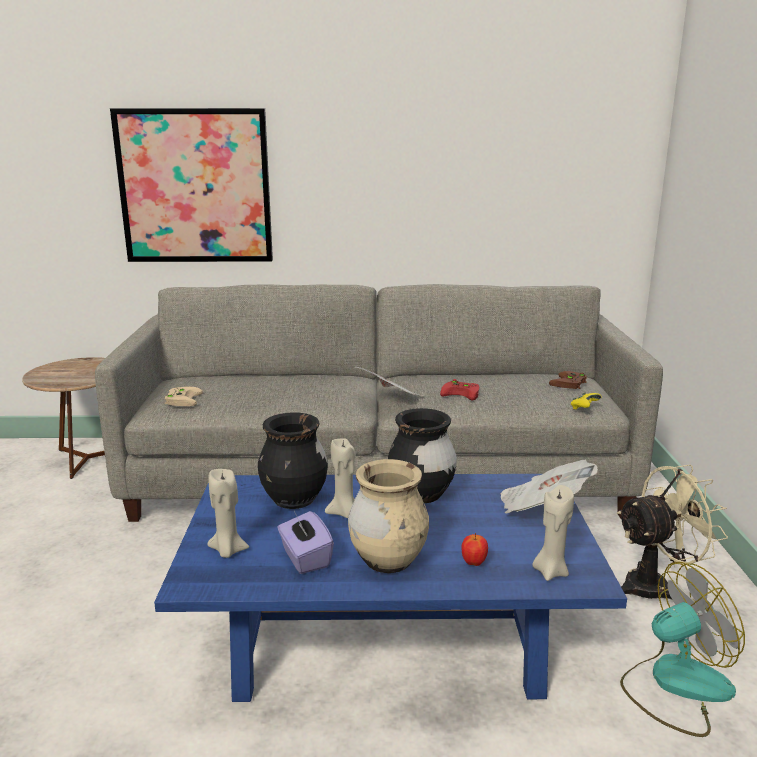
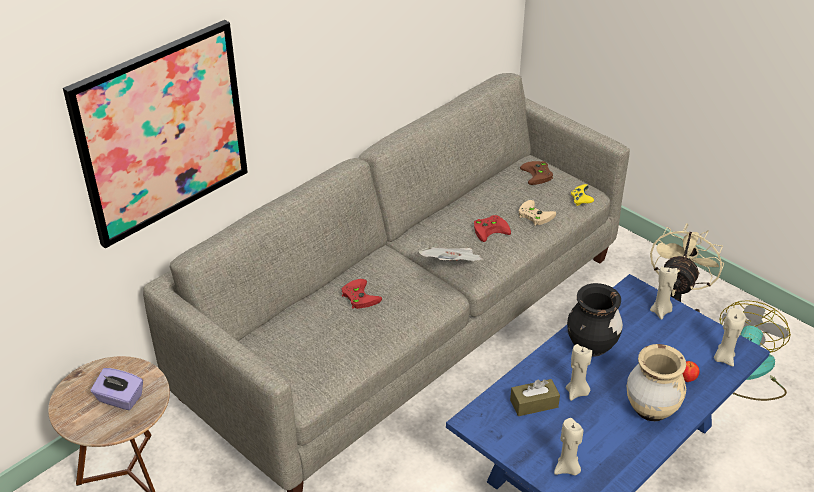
camera: 45 degrees left, 20 degrees up
beige game controller [165,387,203,406] -> beige game controller moved to [519,200,556,226]
black vase [258,412,328,509] -> brown tissue box [510,379,560,416]
purple tissue box [277,511,334,574] -> purple tissue box moved to [91,368,143,410]
newspaper [500,460,598,513] -> beige candle [650,266,678,320]
none -> red game controller [342,279,382,309]

